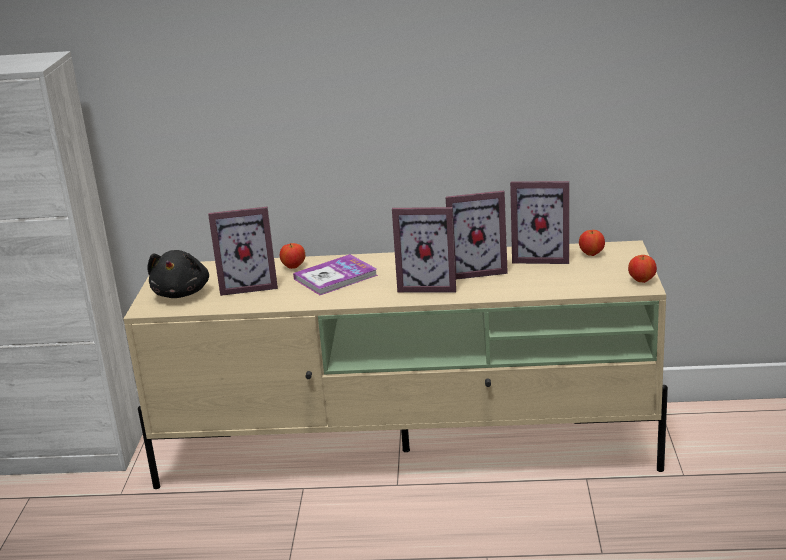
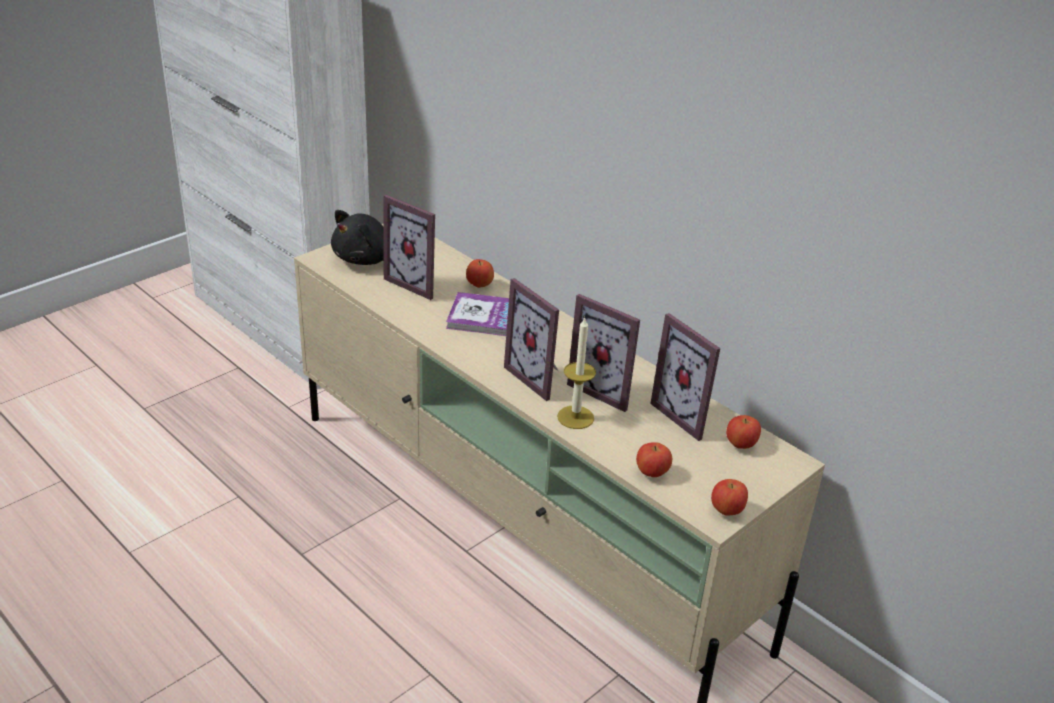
camera: 40 degrees right, 10 degrees up
none -> candle [557,316,596,429]
none -> apple [636,442,672,477]

